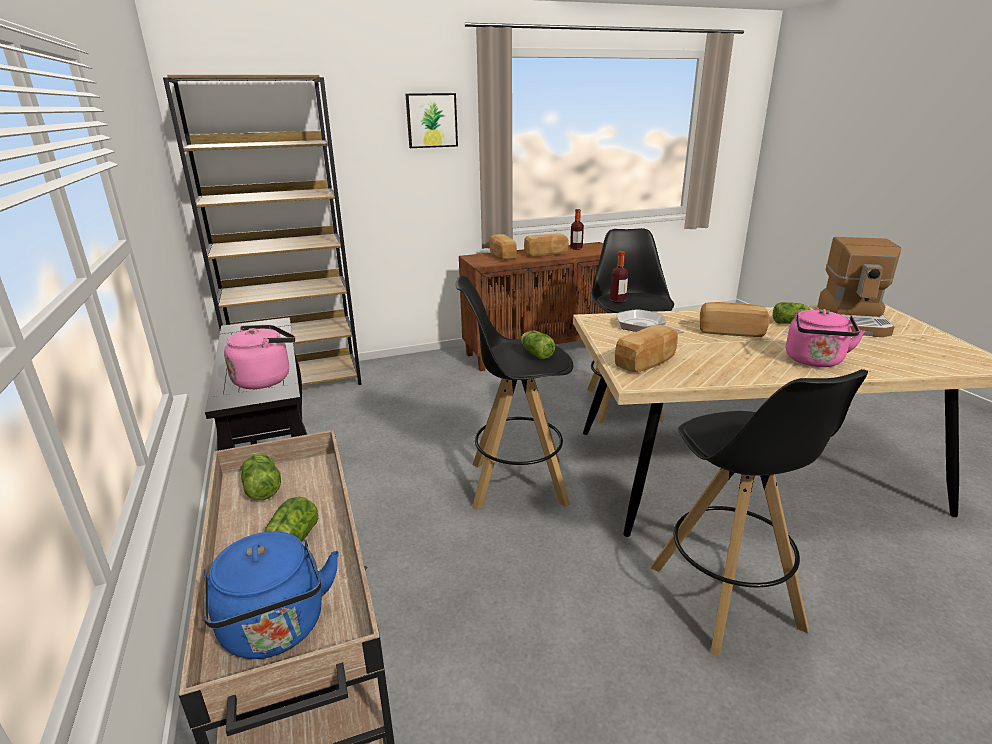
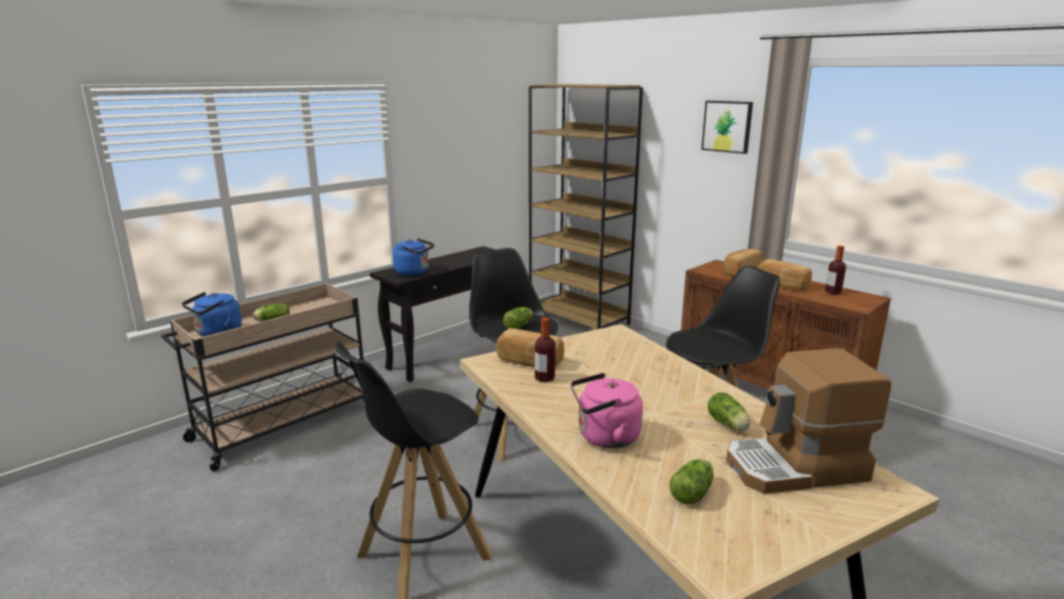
camera: 65 degrees right, 5 degrees down
pink kettle [224,325,295,389] -> blue kettle [393,238,434,276]
lettuce [241,453,281,500] -> lettuce moved to [670,459,714,504]
bottle [610,251,628,303] -> bottle moved to [535,317,555,382]
frying pan [616,309,684,334] -> none
bread [700,302,769,337] -> none

